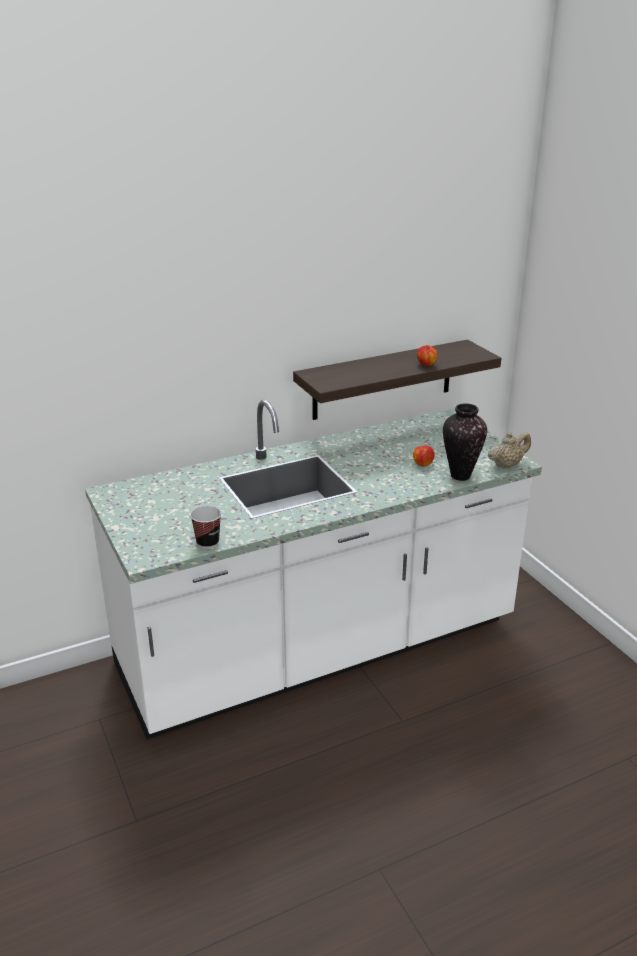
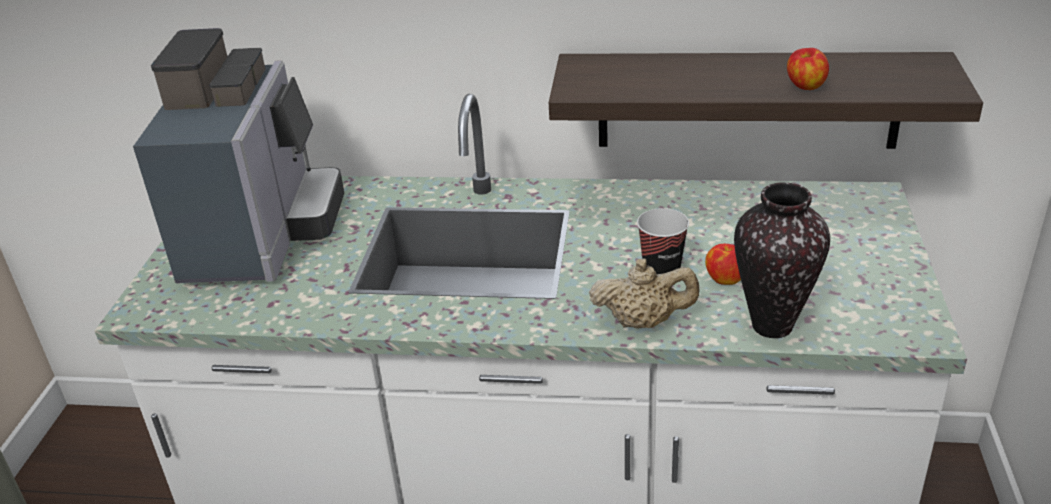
camera: 35 degrees right, 5 degrees up
cup [190,506,221,549] -> cup moved to [637,208,689,274]
beige teapot [488,432,531,469] -> beige teapot moved to [589,258,700,329]
none -> coffee machine [133,28,344,283]

